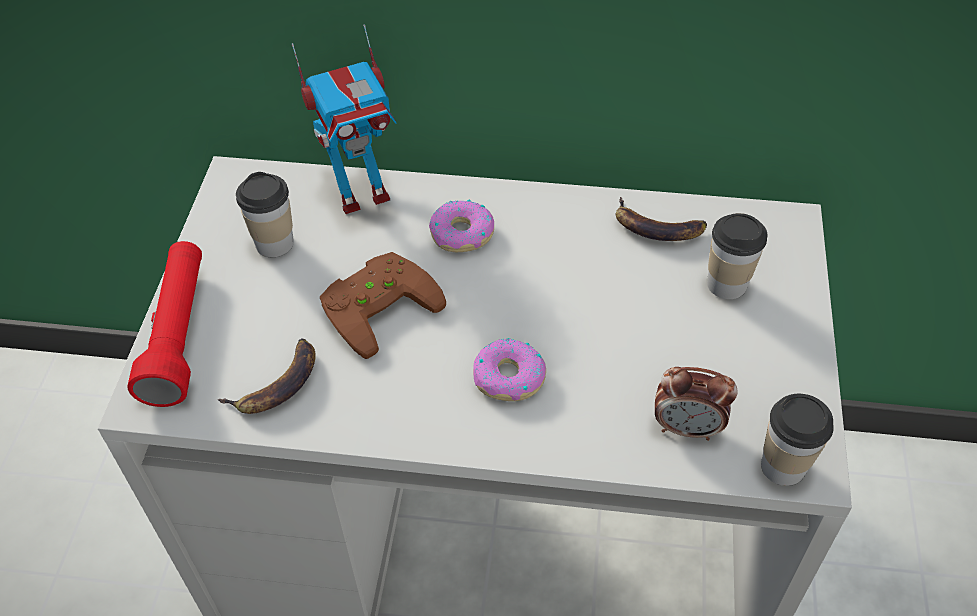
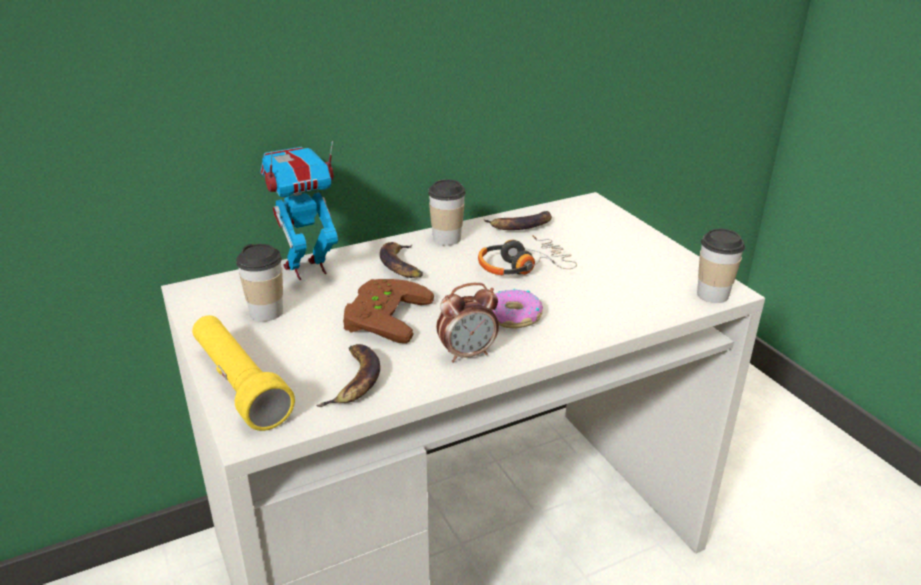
camera: 35 degrees left, 20 degrees down
red flashlight [128,241,202,407] -> yellow flashlight [192,315,295,431]
toy robot [292,24,397,214] -> toy robot turned 150 degrees counterclockwise [260,141,338,280]
donut [429,200,494,252] -> banana [380,242,423,278]
alarm clock [655,367,738,441] -> alarm clock moved to [436,283,499,363]
cup [707,213,767,299] -> cup moved to [428,179,466,246]
none -> headphones [478,235,577,275]

